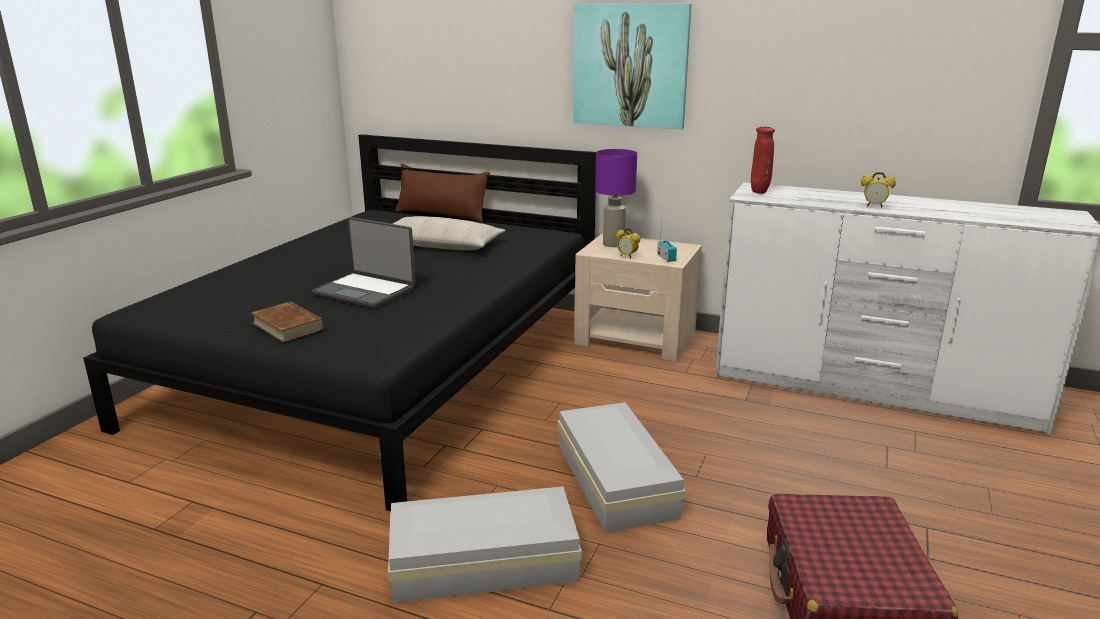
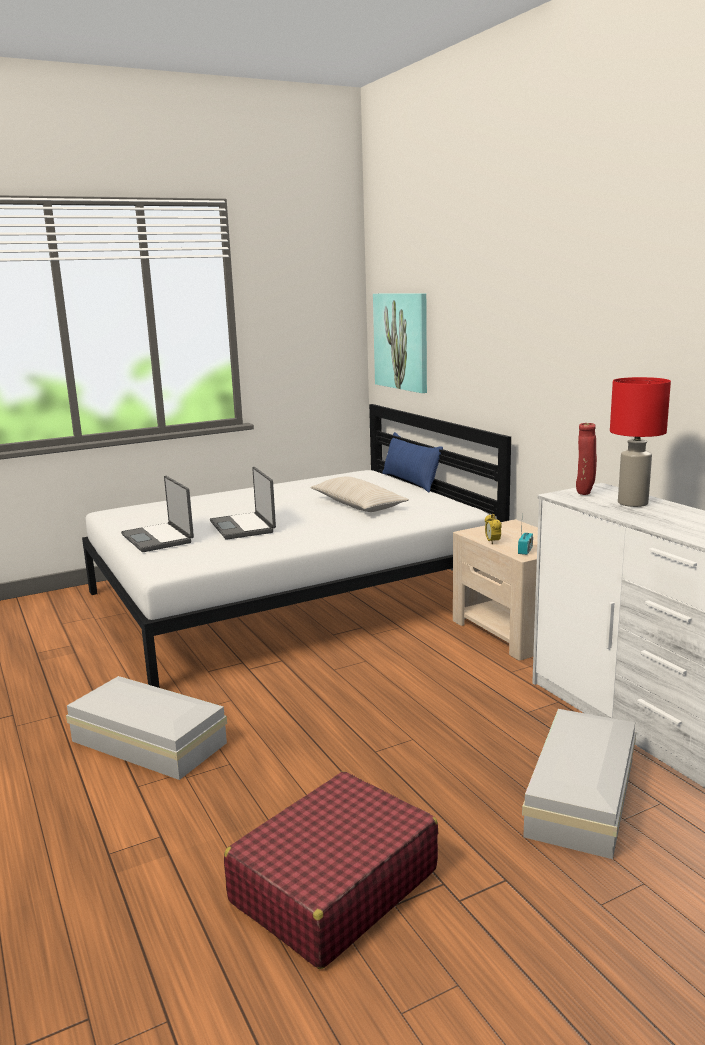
camera: 40 degrees right, 5 degrees down
black bed [83,134,596,512] -> white bed [82,404,511,688]
brown book [250,302,324,342] -> laptop [121,476,194,552]
brown pillow [395,164,490,222] -> blue pillow [382,432,443,492]
white storage box [558,402,685,533] -> white storage box moved to [522,709,636,859]
picture [573,3,692,129] -> picture moved to [373,294,427,393]
purple table lamp [595,149,637,247] -> none
alarm clock [861,172,896,207] -> none
none -> red table lamp [610,377,671,507]

